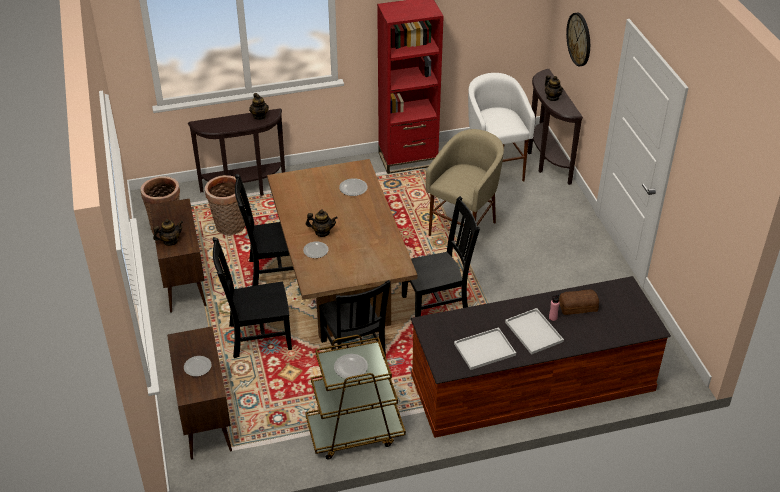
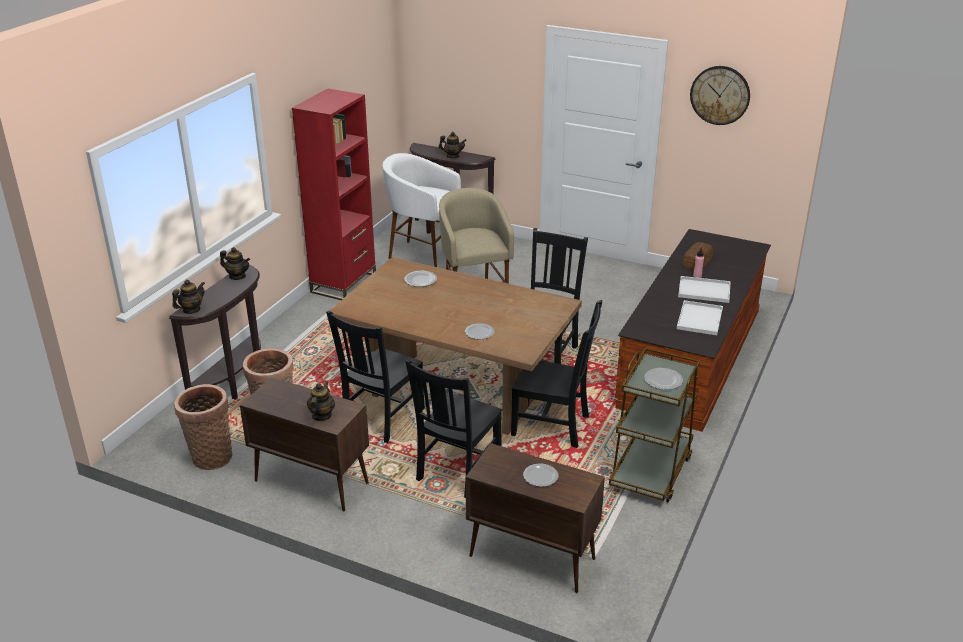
camera: 50 degrees left, 10 degrees down
teapot [306,210,338,237] -> teapot moved to [172,280,205,314]
wall clock [566,13,590,66] -> wall clock moved to [690,66,750,125]

